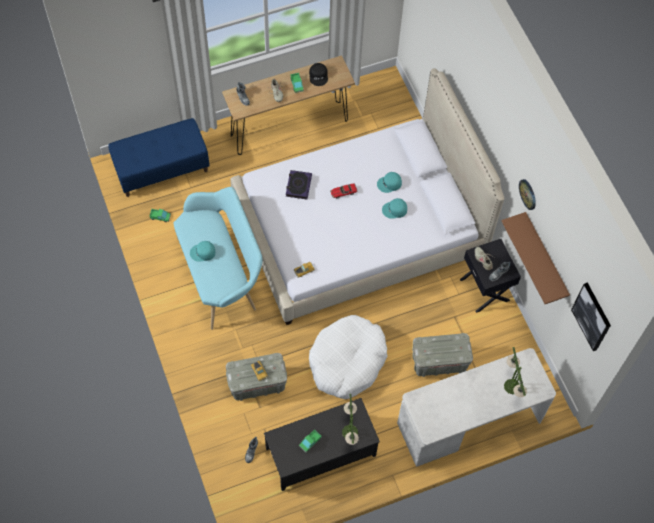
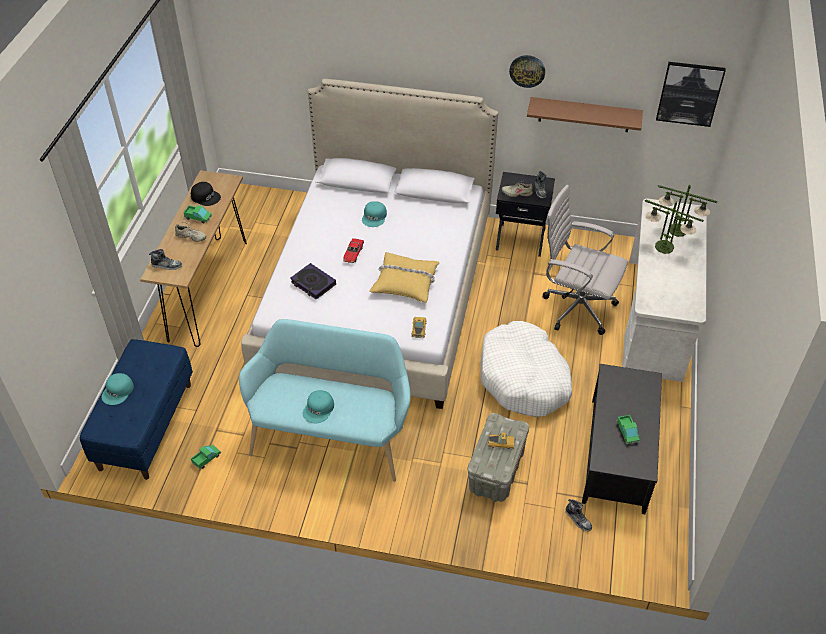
camera: 55 degrees left, 15 degrees down
table lamp [342,393,359,445] -> table lamp moved to [645,200,704,254]
turquoise cap [382,198,407,219] -> turquoise cap moved to [101,373,134,405]
grey storage box [412,333,473,377] -> white office chair [543,185,628,335]
none -> yellow pillow [369,252,439,303]

